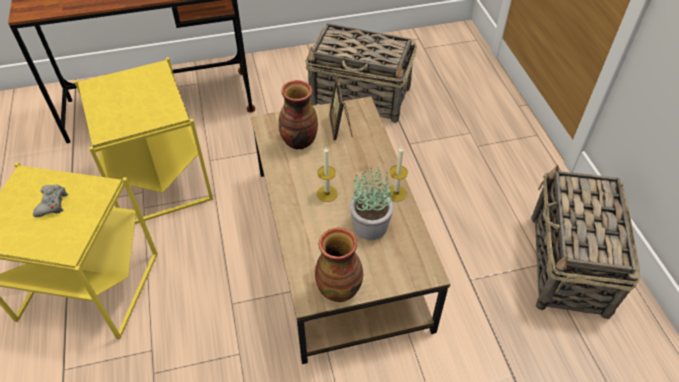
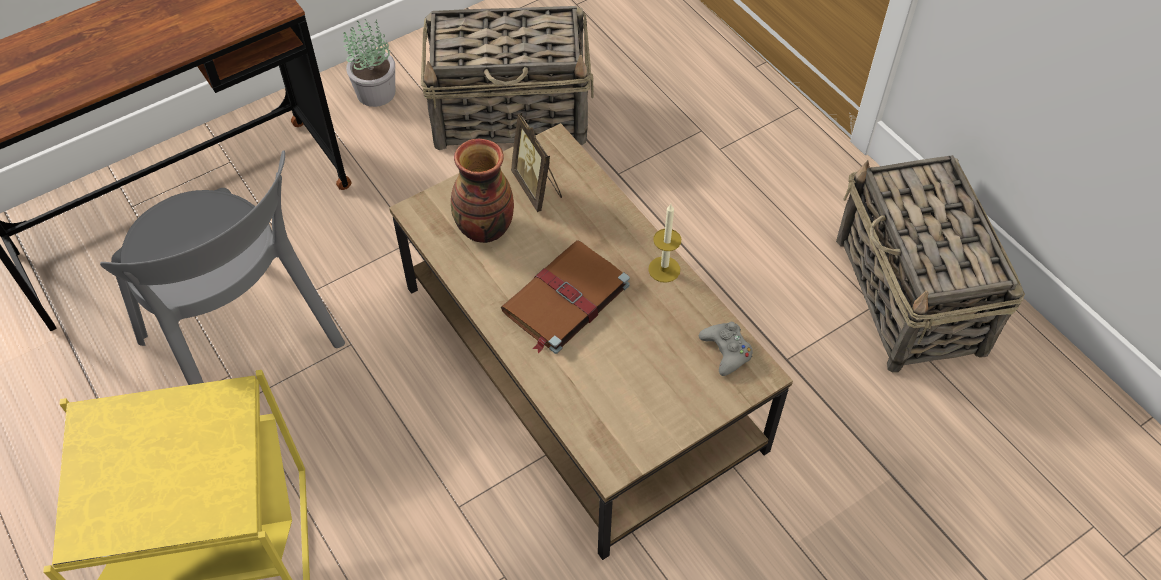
camera: 20 degrees left, 5 degrees up
grey game controller [33,184,68,217] -> grey game controller moved to [699,322,753,376]
yellow side table [74,57,213,224] -> grey chair [100,150,345,385]
vase [315,228,363,302] -> none
candle [317,147,338,202] -> brown book [501,240,630,354]
potted plant [350,168,394,240] -> potted plant moved to [343,18,395,107]

